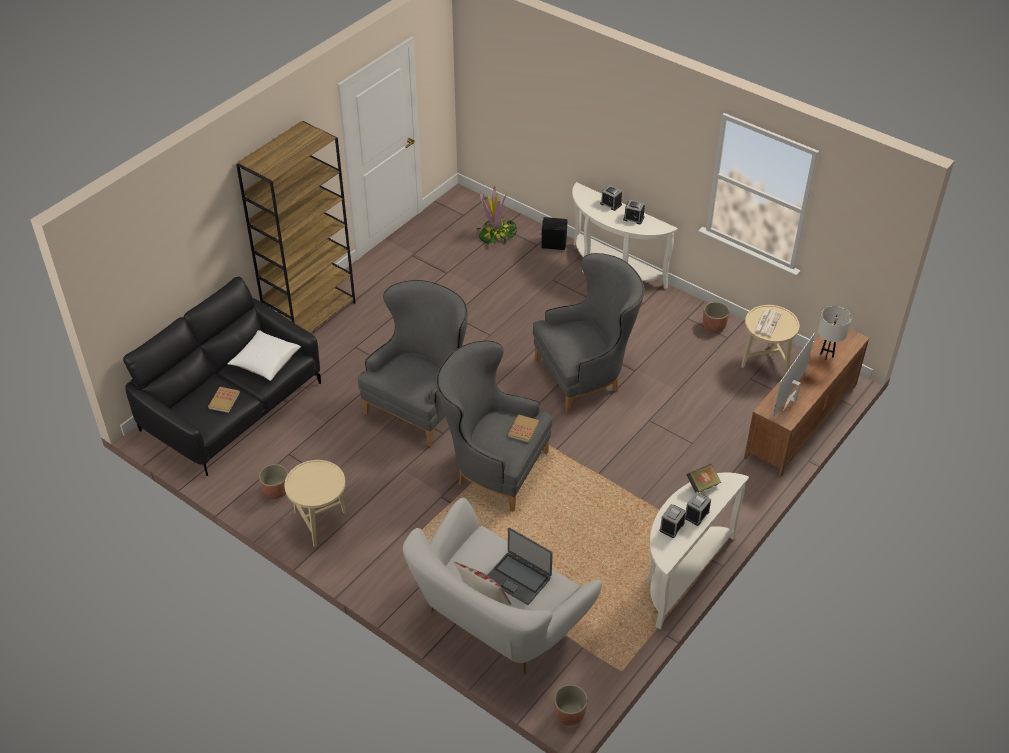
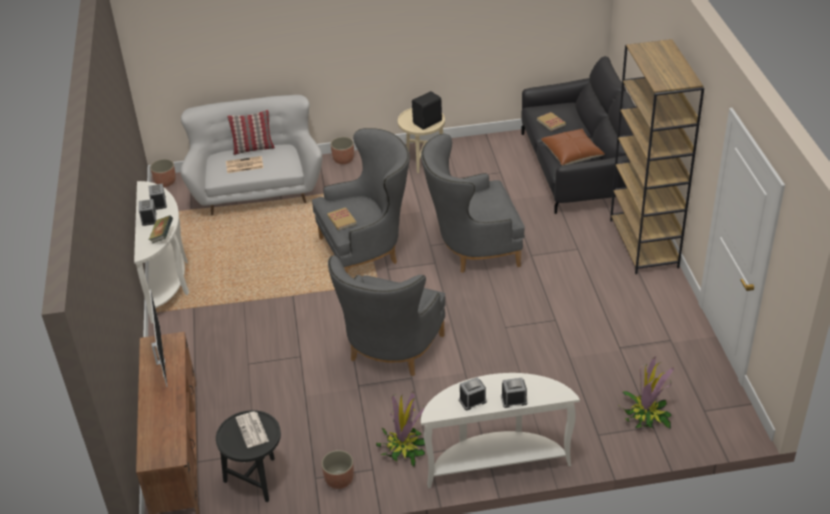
camera: 135 degrees right, 5 degrees down
white pillow [227,330,301,381] -> brown pillow [541,129,605,166]
planter [259,464,288,499] -> planter moved to [331,137,354,164]
grey armchair [357,280,468,447] -> grey armchair turned 90 degrees clockwise [421,134,525,273]
laptop [488,527,553,605] -> newspaper [226,156,264,173]
black speaker [540,217,567,250] -> black speaker moved to [412,91,442,130]
beige side table [741,305,799,374] -> black side table [216,410,281,502]
white table lamp [818,306,852,360] -> none
none -> potted plant [376,391,425,467]

